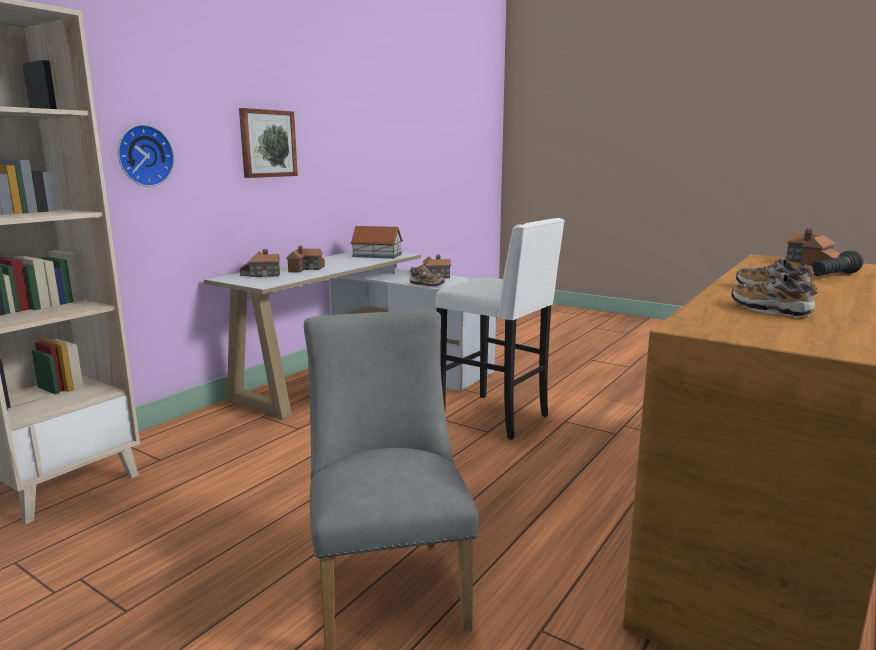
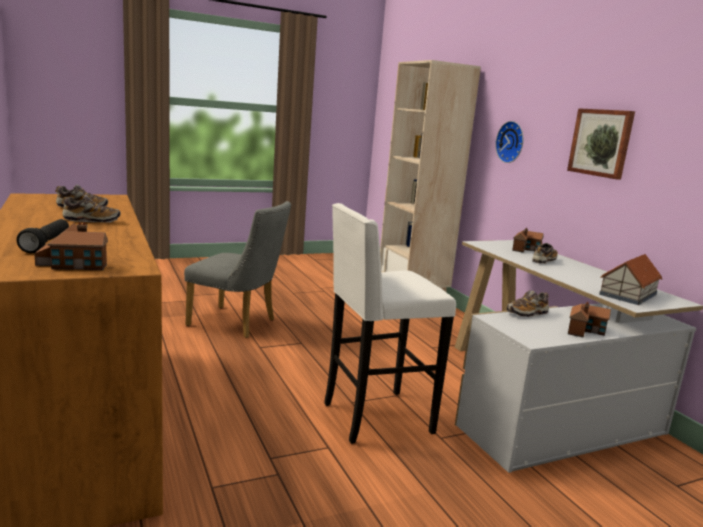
camera: 120 degrees right, 0 degrees up
toy house [286,245,325,273] -> shoe [532,243,558,264]

